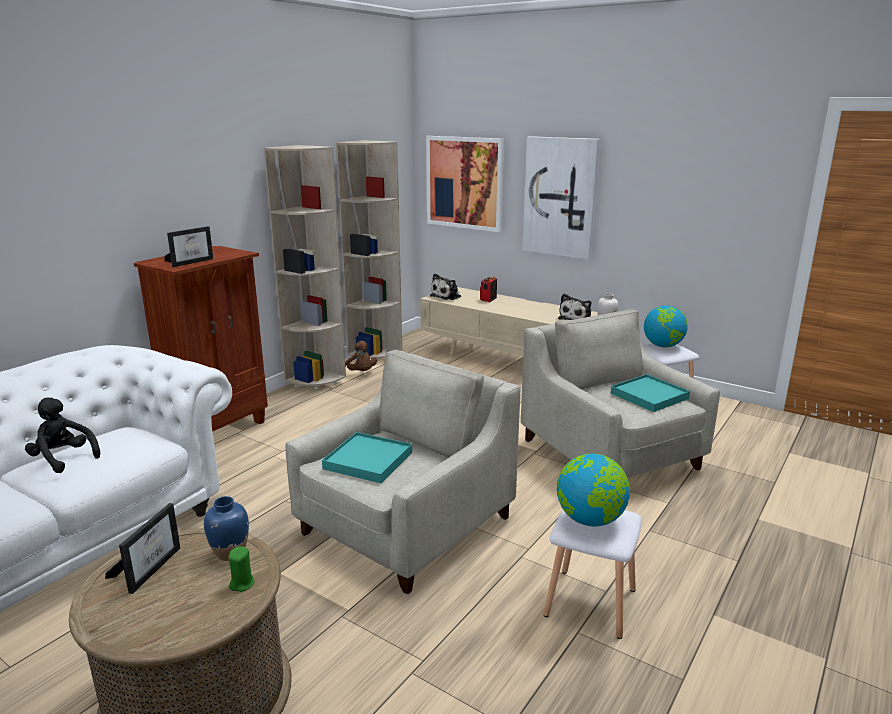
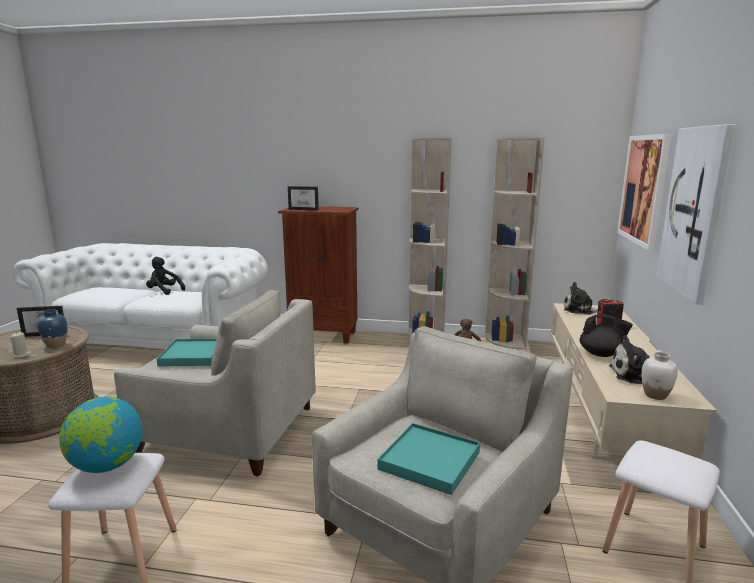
camera: 65 degrees right, 5 degrees down
black plush toy [25,398,100,473] -> black plush toy turned 75 degrees counterclockwise [146,257,185,295]
green candle [229,546,255,592] -> beige candle [10,332,31,358]
globe [644,305,688,347] -> none
none -> black teapot [580,314,633,357]

